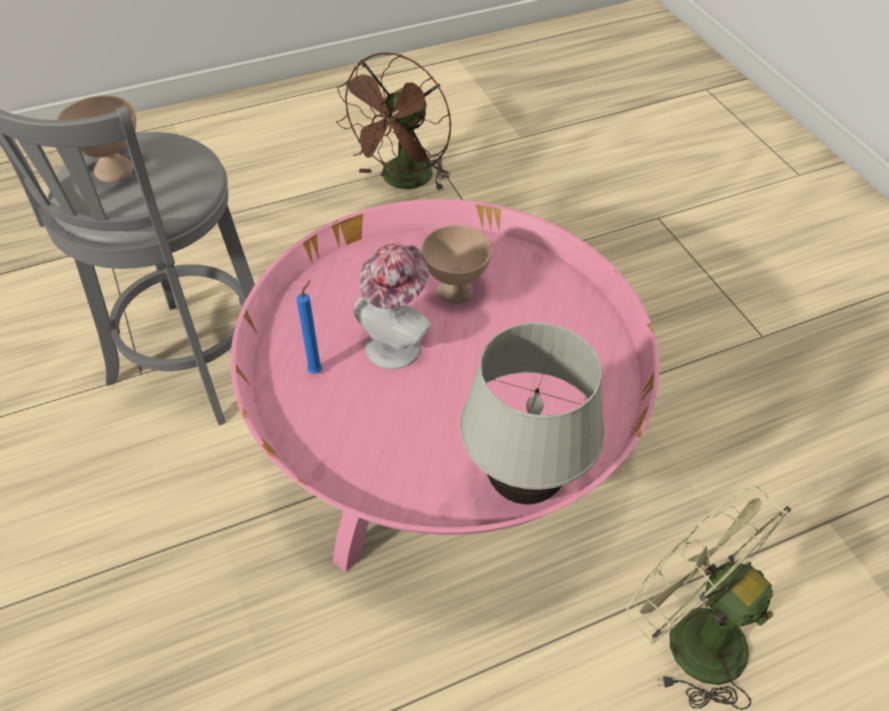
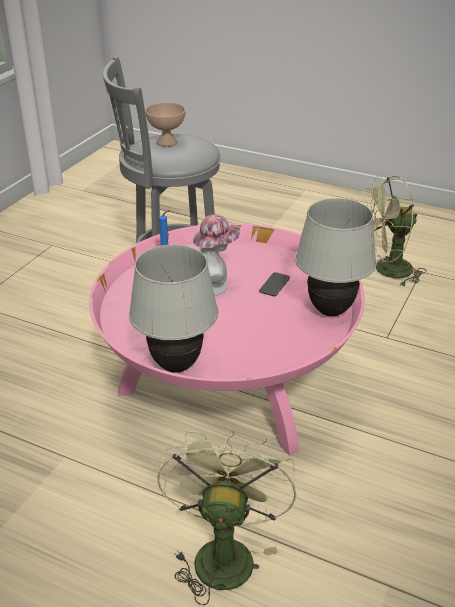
camera: 50 degrees right, 15 degrees down
brown fan [336,52,451,191] -> green fan [364,176,426,286]
beige bowl [421,225,492,304] -> phone [259,272,290,296]
none -> white table lamp [295,198,377,316]

